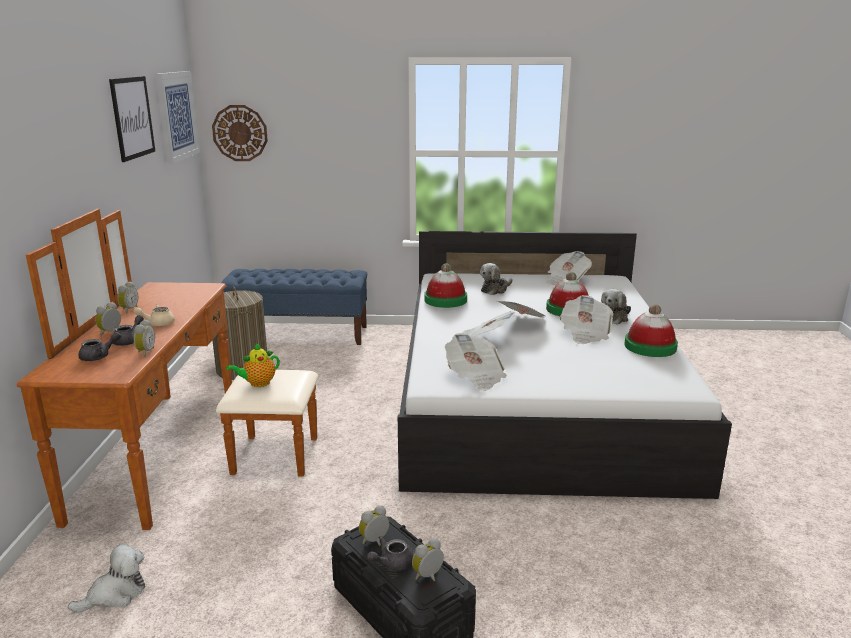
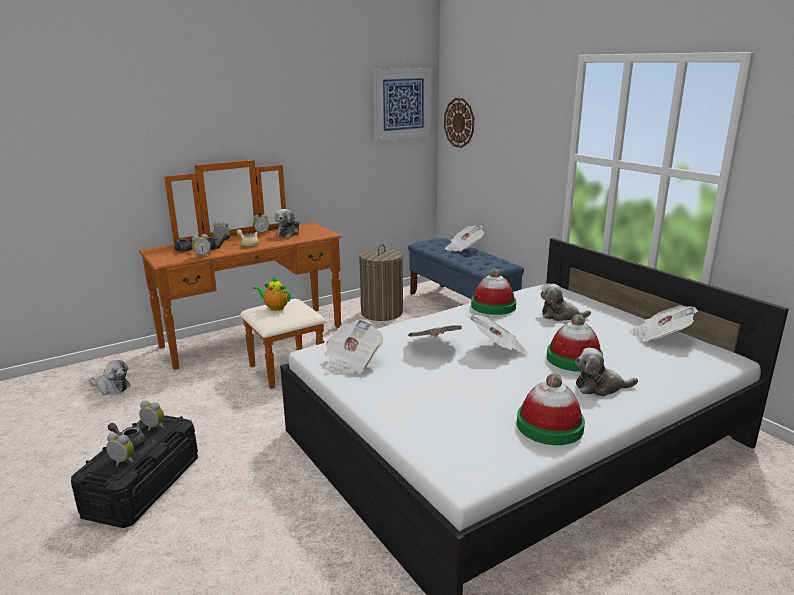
camera: 55 degrees right, 0 degrees up
picture [109,76,155,162] -> none
newspaper [560,295,614,344] -> newspaper moved to [445,225,484,252]
none -> plush toy [275,209,299,237]

